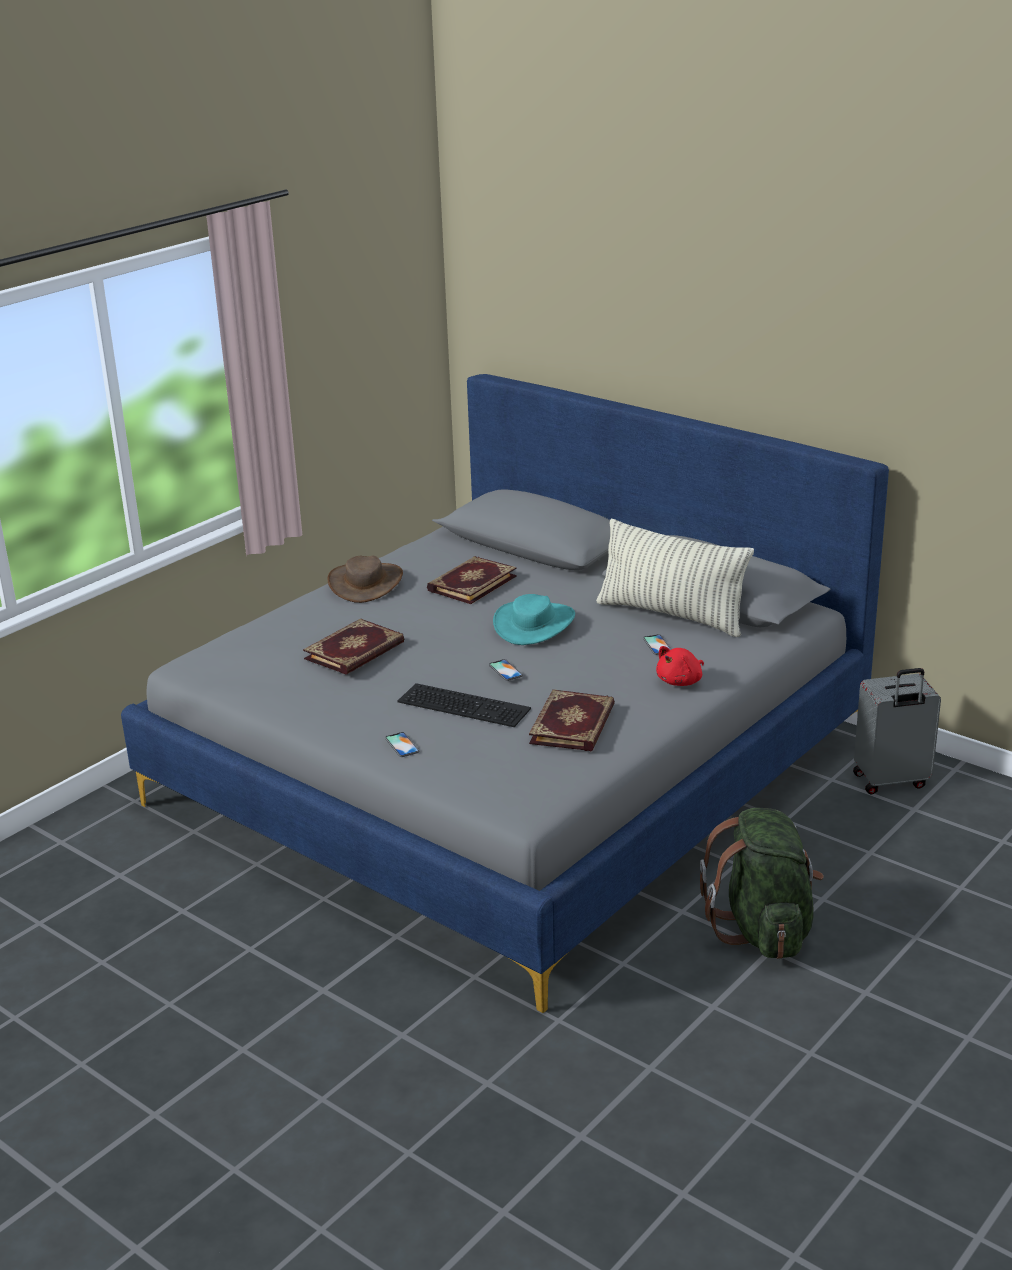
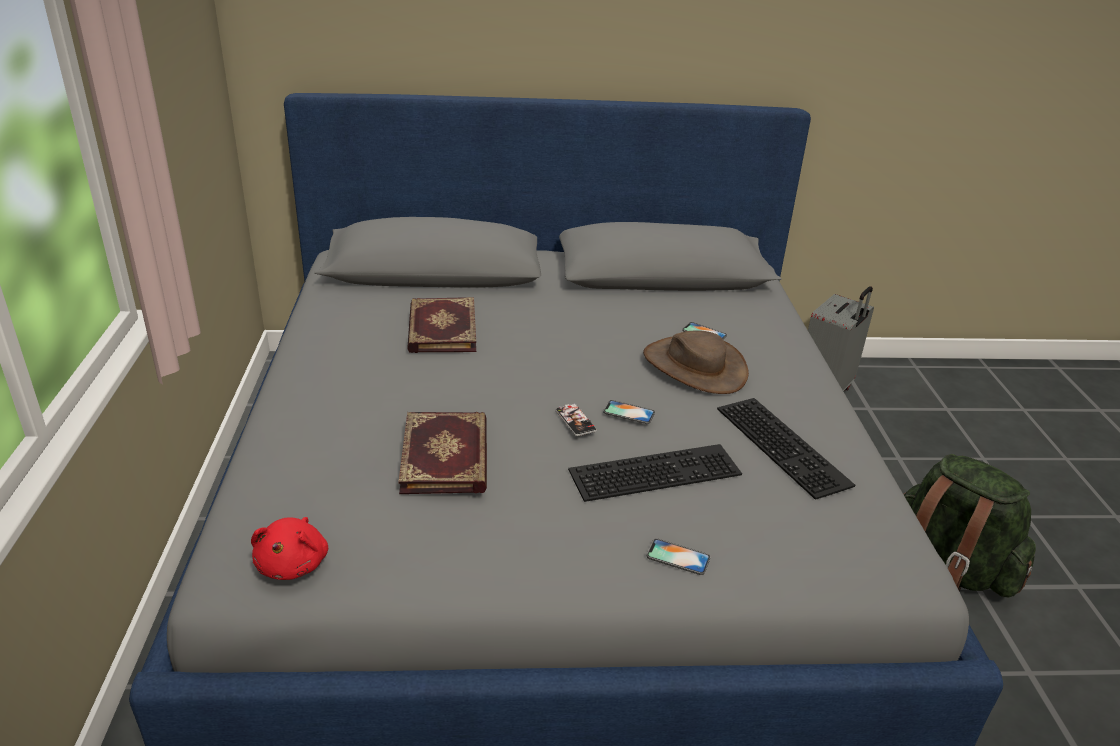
camera: 45 degrees left, 5 degrees up
brown hat [327,556,403,603] -> brown hat moved to [643,330,749,394]
turquoise hat [493,594,575,645] -> none
book [529,689,615,751] -> keyboard [717,398,855,500]
pillow [596,519,754,637] -> none
red plush toy [656,646,704,686] -> red plush toy moved to [251,517,328,580]
none -> phone [555,403,597,436]

